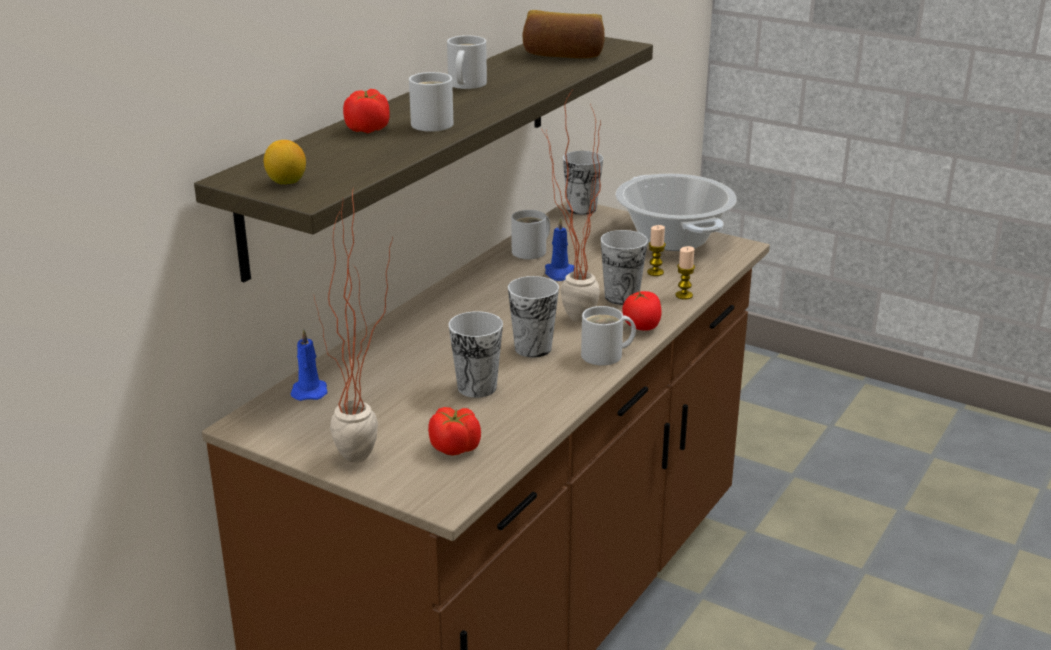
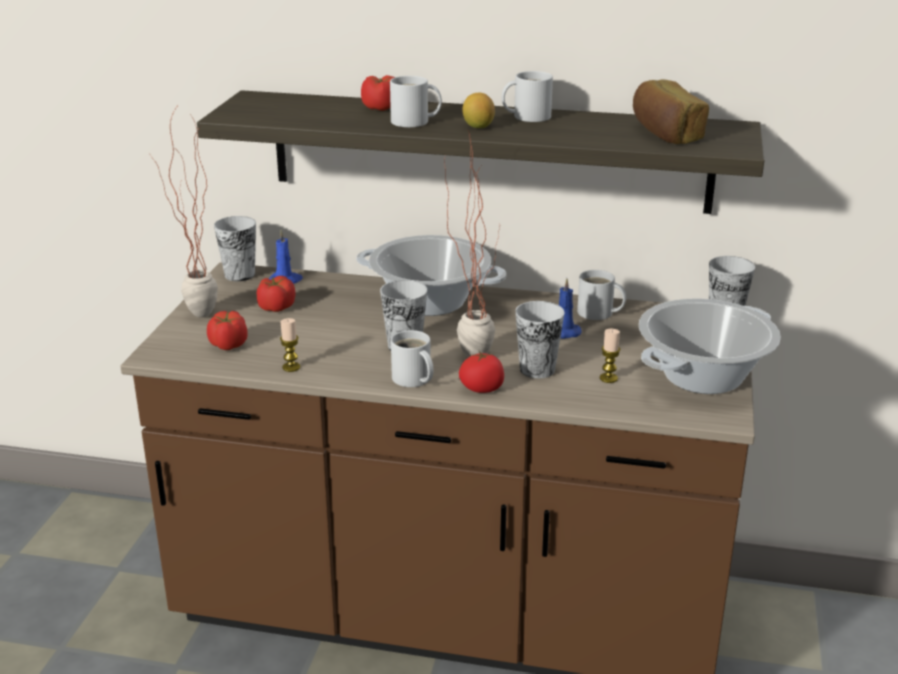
camera: 70 degrees right, 0 degrees up
lemon [264,140,306,184] -> lemon moved to [462,93,495,128]
cup [449,311,503,398] -> cup moved to [214,216,256,281]
candle [675,246,695,300] -> candle moved to [280,318,300,372]
none -> tomato [257,276,295,312]
none -> cooking pot [356,235,506,316]

